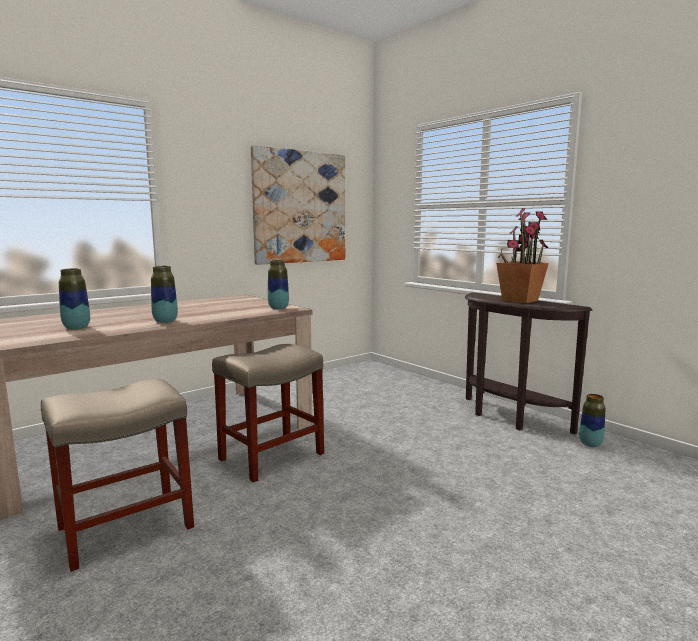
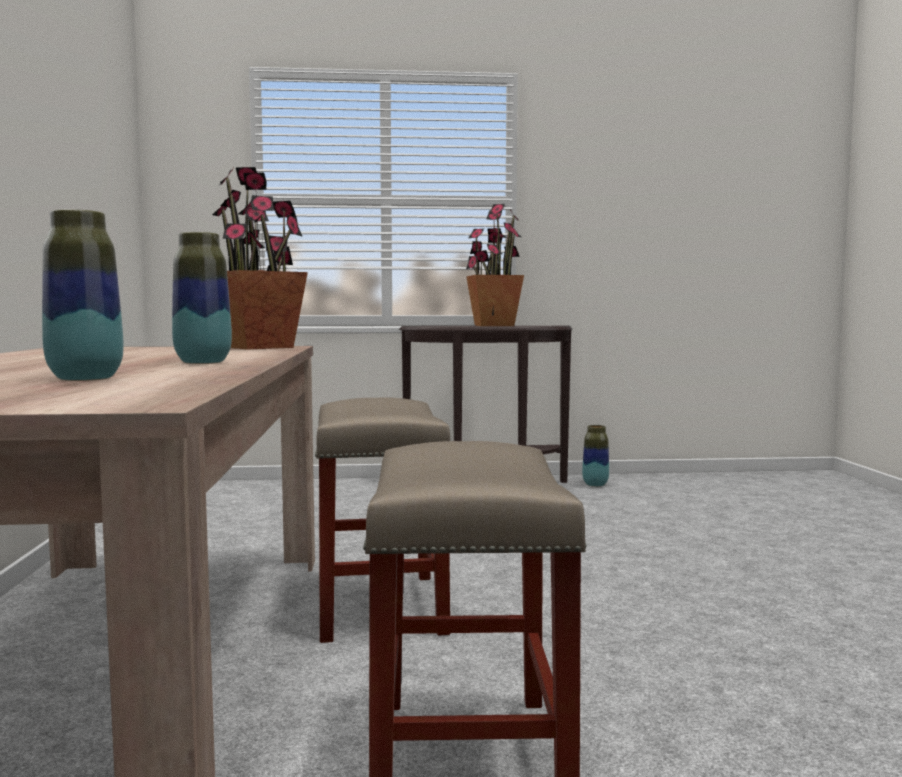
camera: 55 degrees left, 5 degrees down
picture [251,145,345,265] -> none
vase [268,260,289,309] -> potted plant [212,167,308,350]

